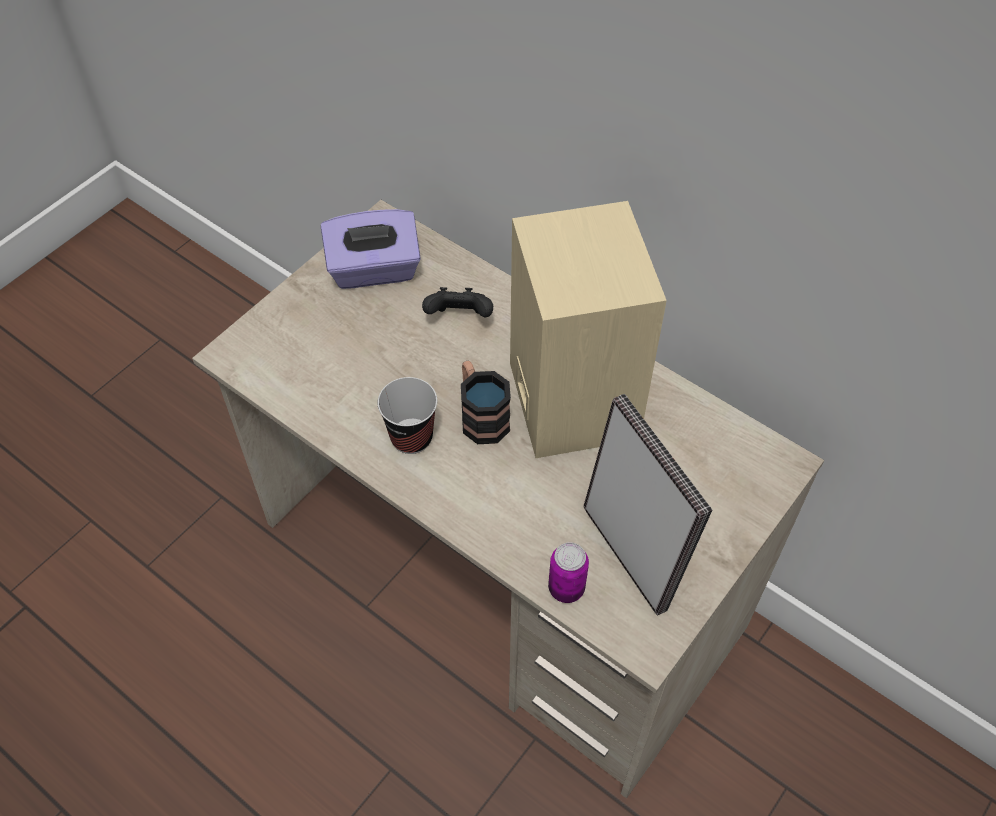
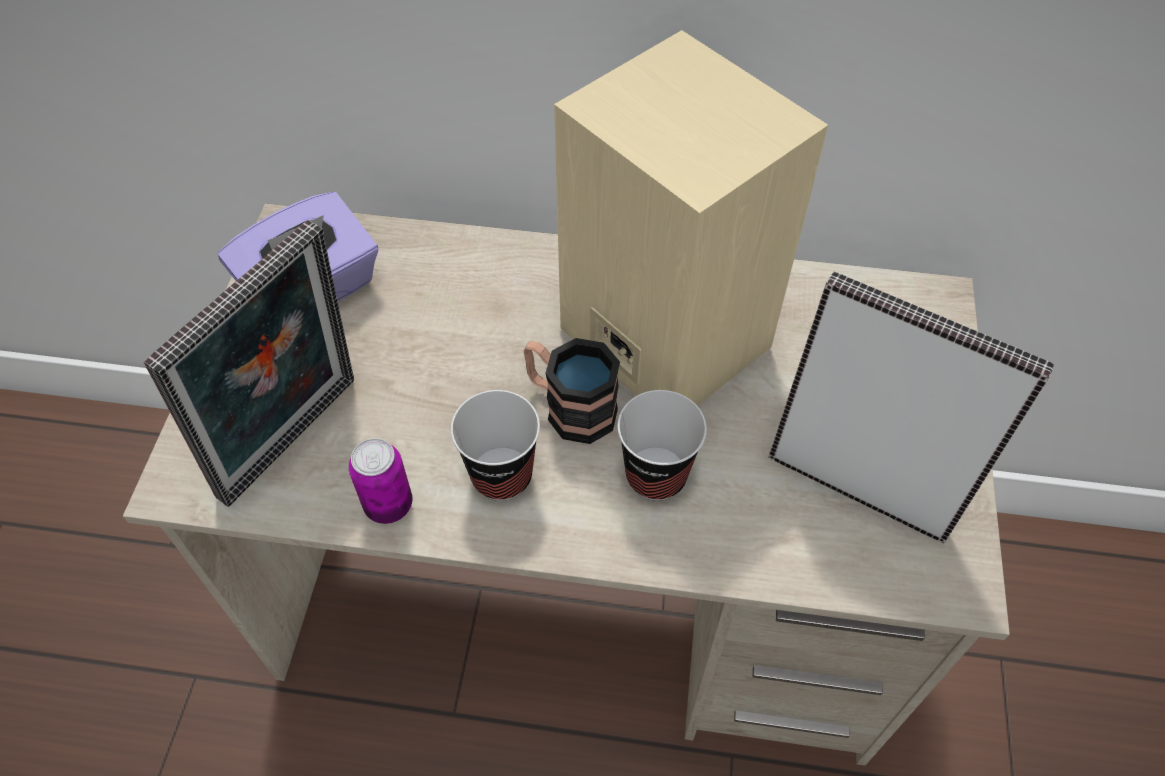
camera: 30 degrees left, 0 degrees up
black game controller [422,287,493,318] -> none
can [548,542,589,603] -> can moved to [349,438,412,524]
none -> picture frame [144,220,354,507]
none -> cup [618,390,707,501]

